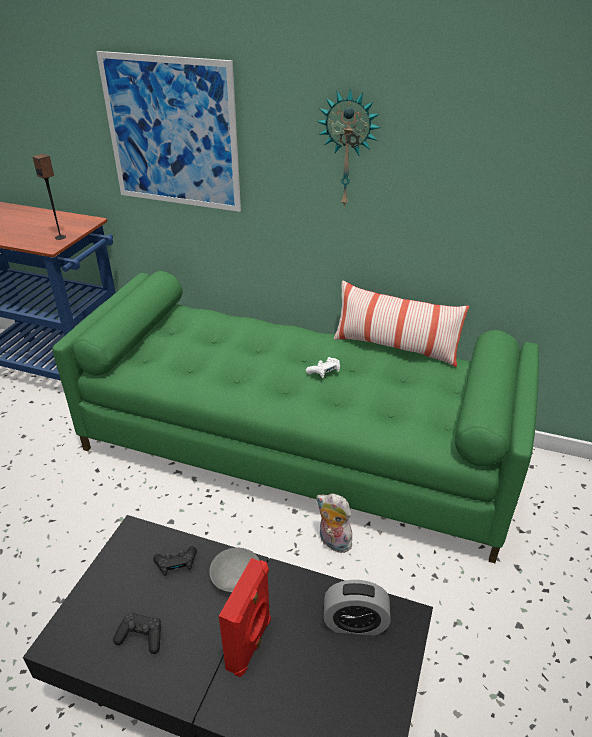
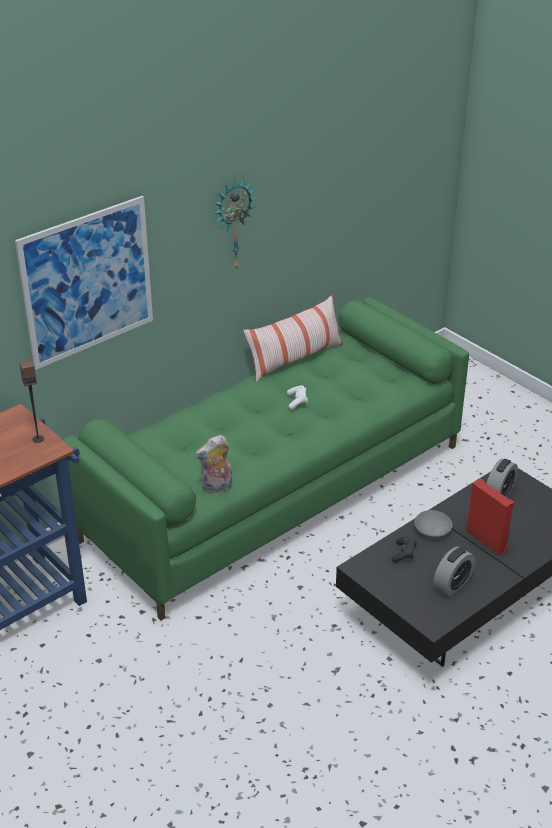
camera: 60 degrees left, 0 degrees up
black game controller [113,612,161,654] -> alarm clock [434,547,475,596]
plush toy [316,493,354,553] -> plush toy moved to [195,435,232,493]

